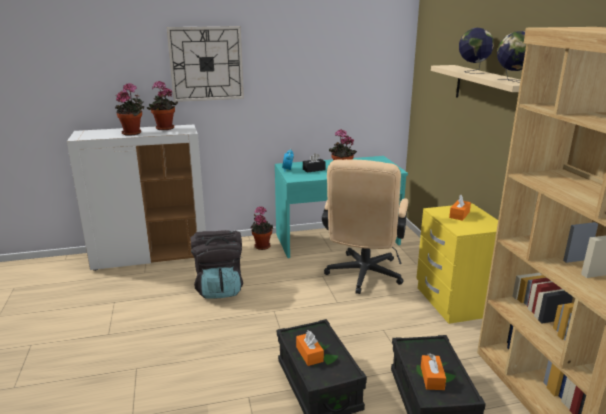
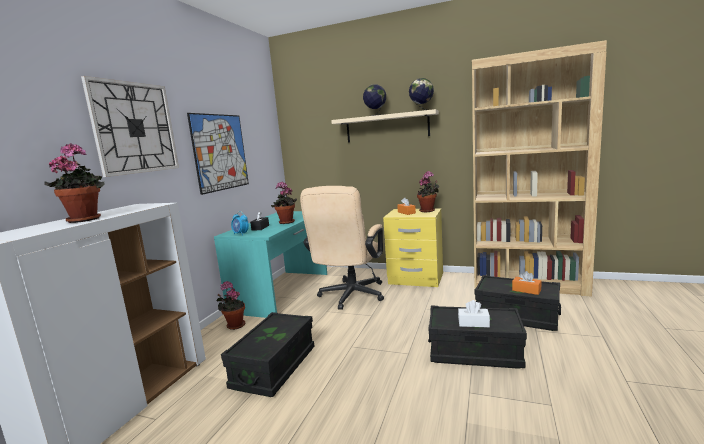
camera: 55 degrees left, 10 degrees down
potted plant [147,81,178,130] -> potted plant moved to [417,171,439,212]
black backpack [190,230,243,299] -> black storage box [221,312,314,397]
orange tissue box [296,331,324,366] -> white tissue box [458,300,490,327]
beige office chair [322,159,408,294] -> beige office chair turned 60 degrees clockwise [300,186,384,310]
none -> picture [187,113,249,195]

